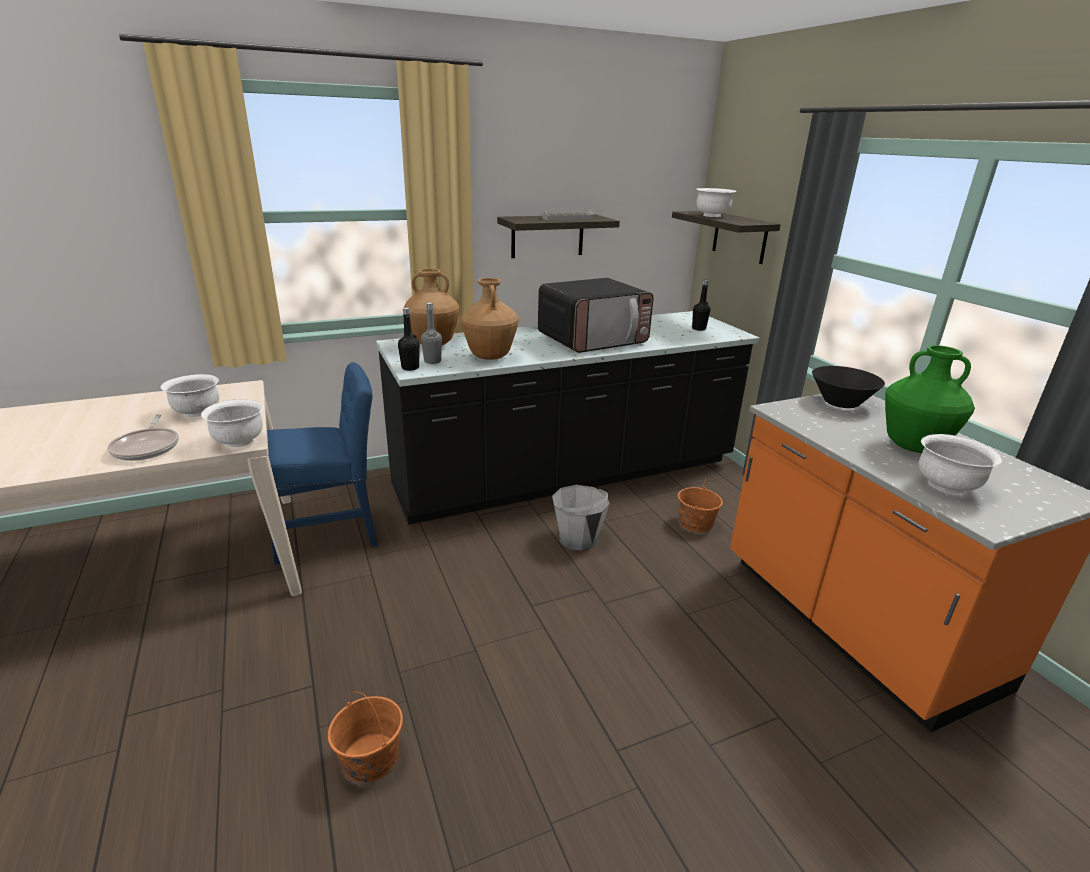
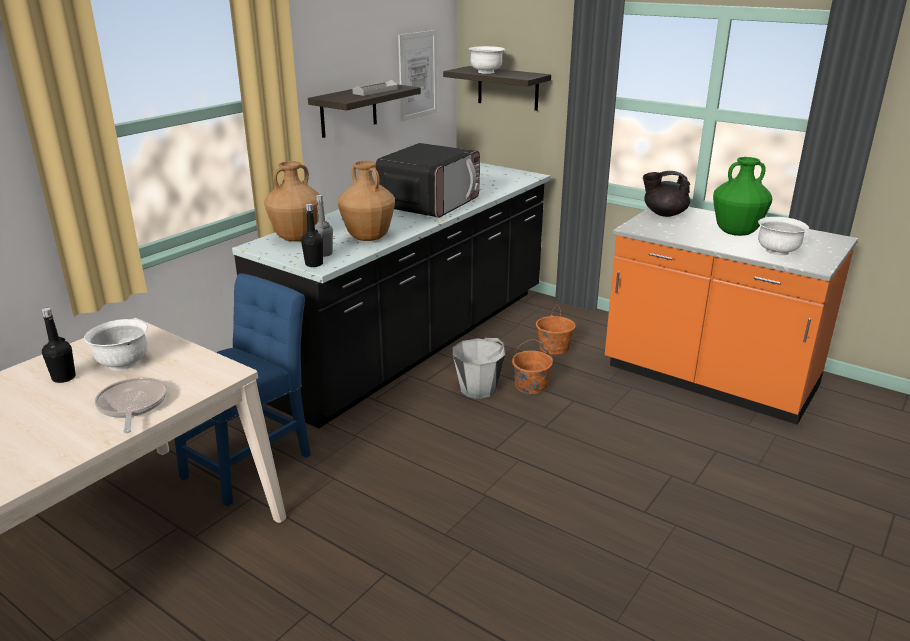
camera: 30 degrees left, 0 degrees up
frying pan [107,414,179,461] -> frying pan turned 150 degrees counterclockwise [95,377,167,433]
white bowl [201,399,264,448] -> none
orange bucket [328,692,403,783] -> orange bucket moved to [512,339,553,394]
black bottle [692,280,710,331] -> black bottle moved to [42,308,76,383]
black bowl [812,366,885,408] -> black teapot [643,171,690,217]
none -> picture [398,30,437,122]

